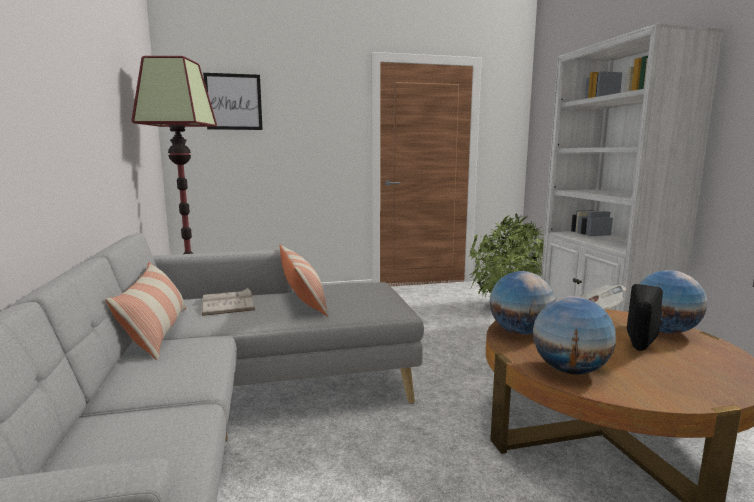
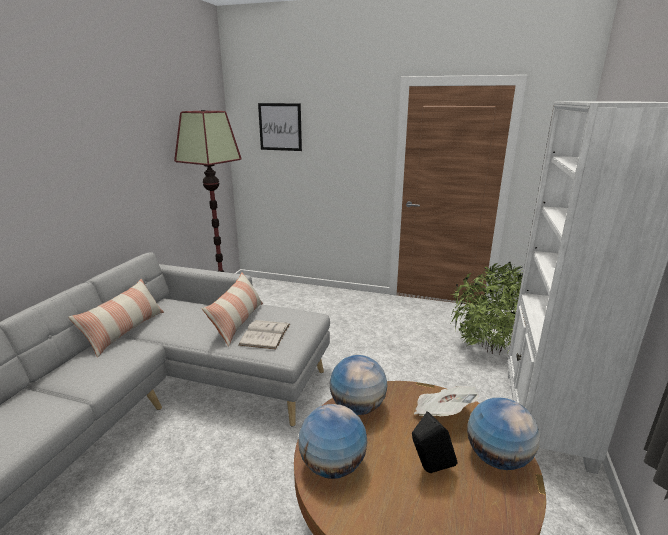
camera: 30 degrees right, 10 degrees up
white book [202,287,255,316] -> white book moved to [238,320,290,350]

